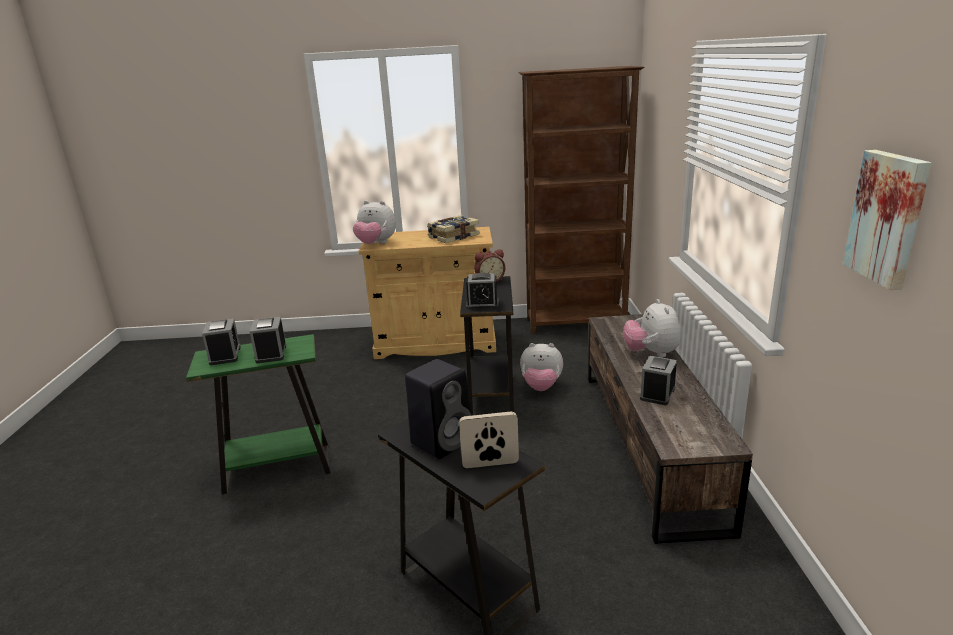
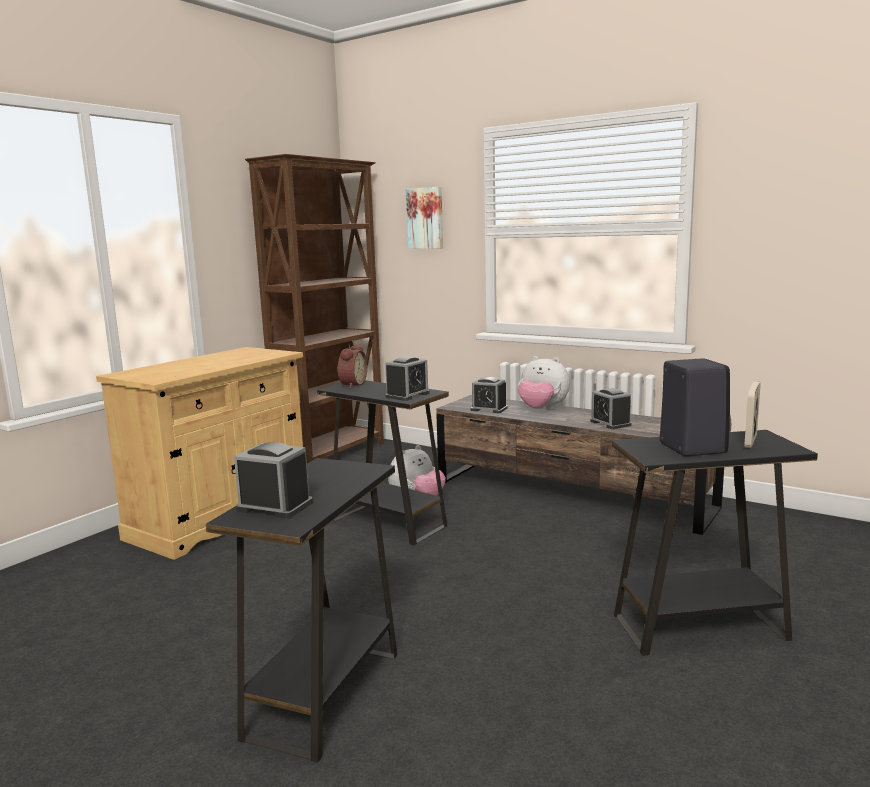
camera: 55 degrees left, 10 degrees down
green side table [186,334,331,494] -> black side table [205,458,397,763]
alarm clock [250,317,286,363] -> alarm clock moved to [471,377,508,413]
plush toy [353,201,396,244] -> none
book [427,215,480,243] -> none
picture [843,150,932,290] -> picture moved to [406,187,443,249]

